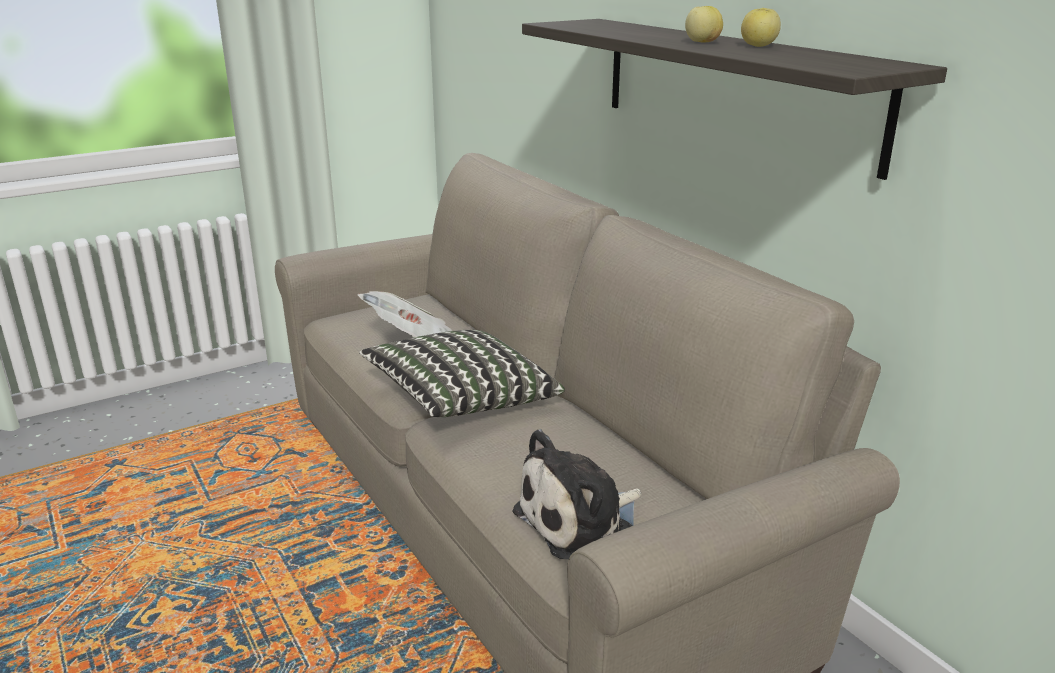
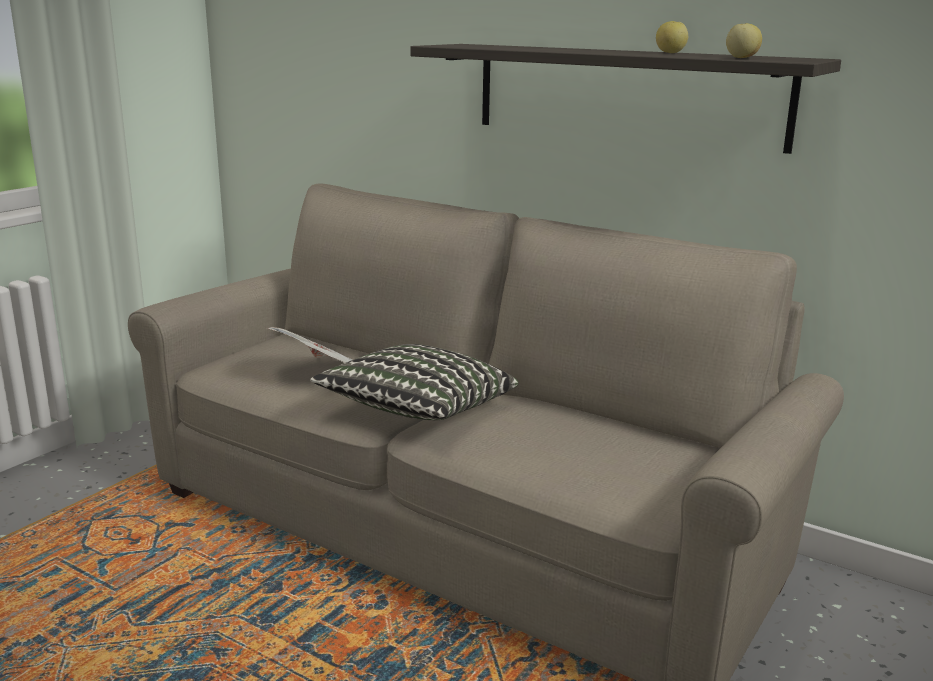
camera: 25 degrees left, 5 degrees down
plush toy [512,429,642,559] -> none
apple [685,6,723,43] -> apple moved to [726,23,762,58]

